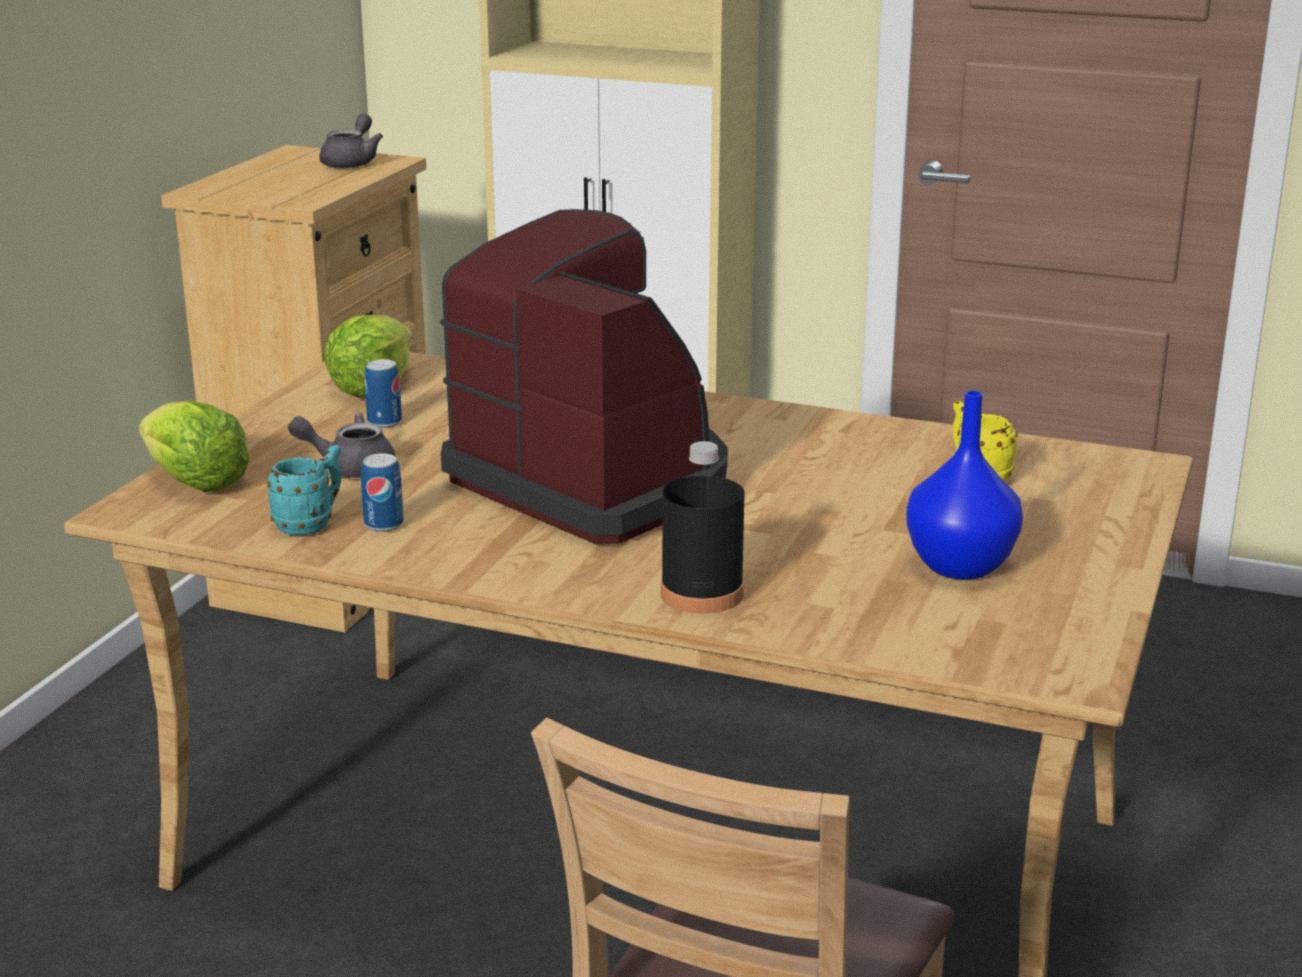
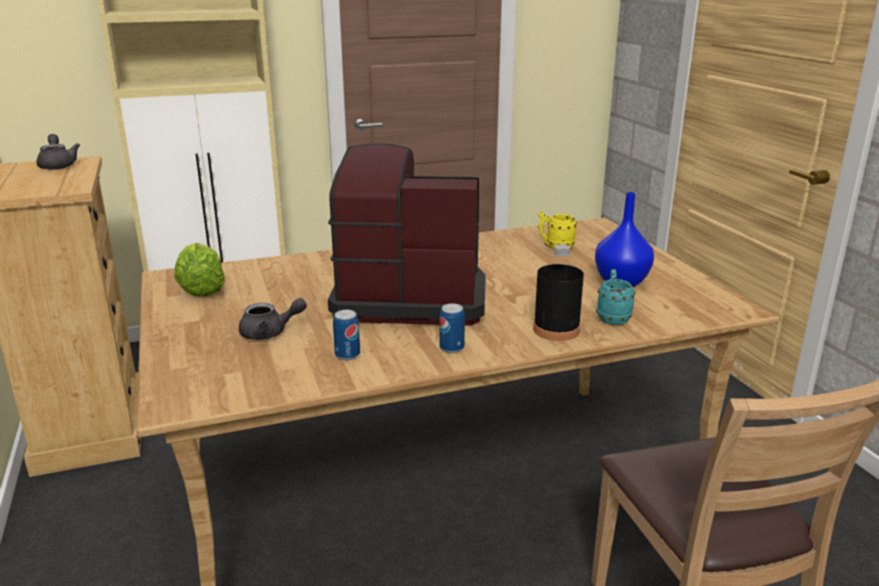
camera: 40 degrees left, 0 degrees up
lettuce [139,401,250,492] -> none
turquoise mug [267,445,341,535] -> turquoise mug moved to [596,269,635,325]
grey teapot [288,413,396,478] -> grey teapot turned 150 degrees counterclockwise [239,298,307,340]
can [364,359,402,428] -> can moved to [440,304,465,353]

